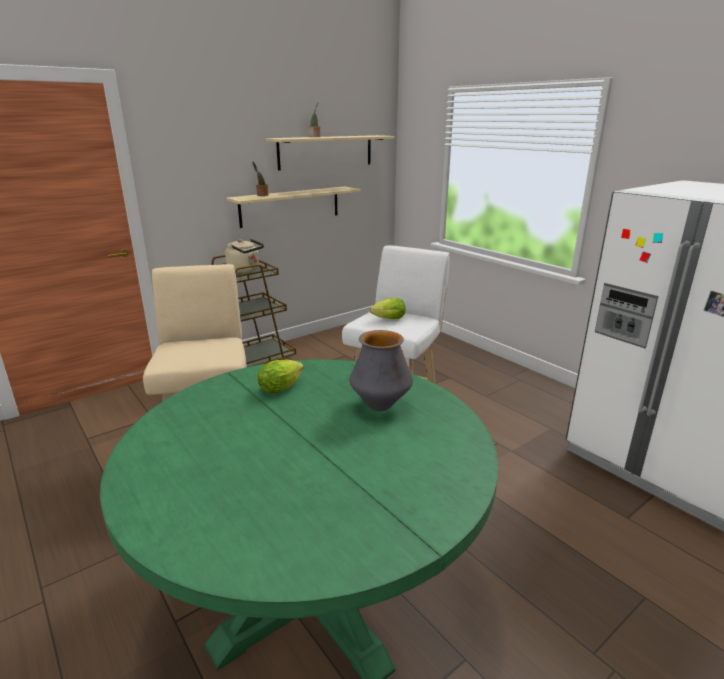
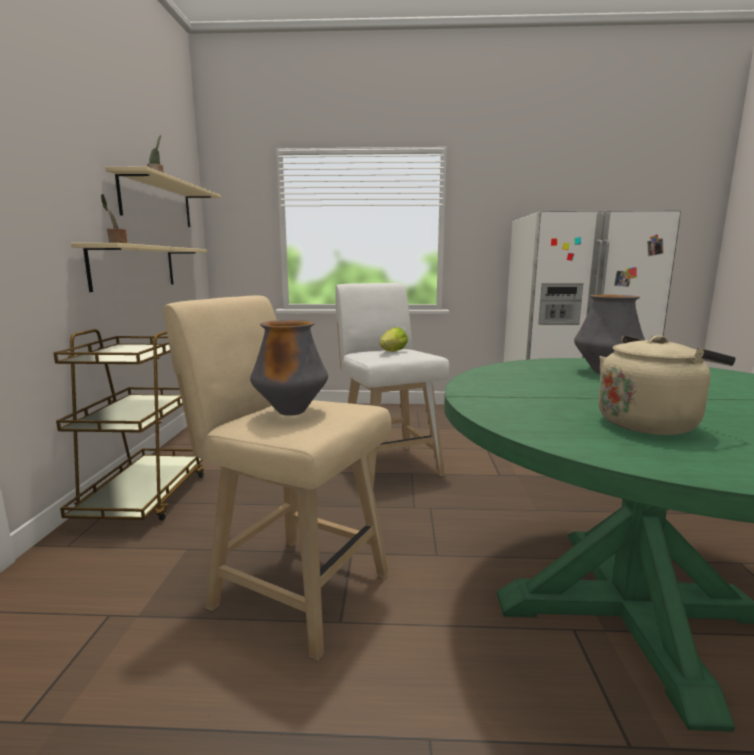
camera: 50 degrees left, 10 degrees down
beige kettle [225,239,264,273] -> beige kettle moved to [598,335,736,435]
lettuce [258,360,304,394] -> none
none -> vase [250,320,328,416]

